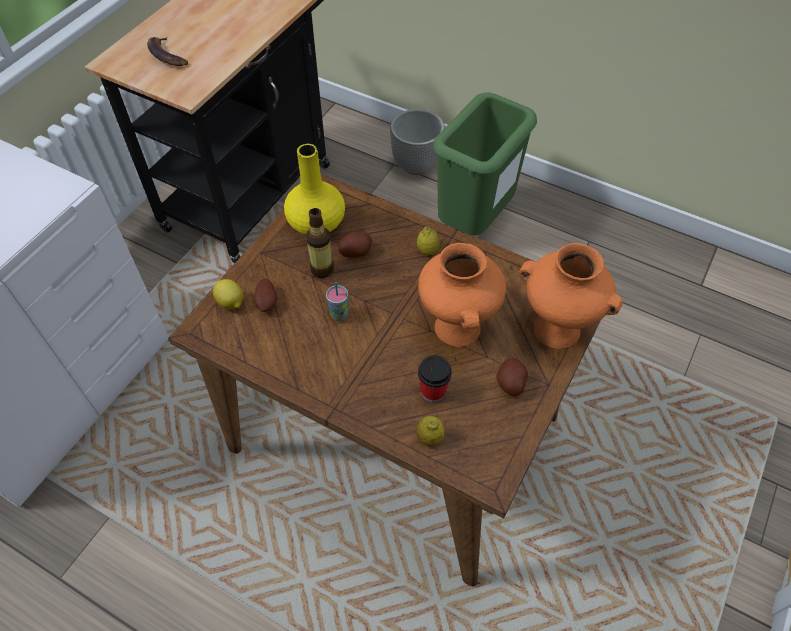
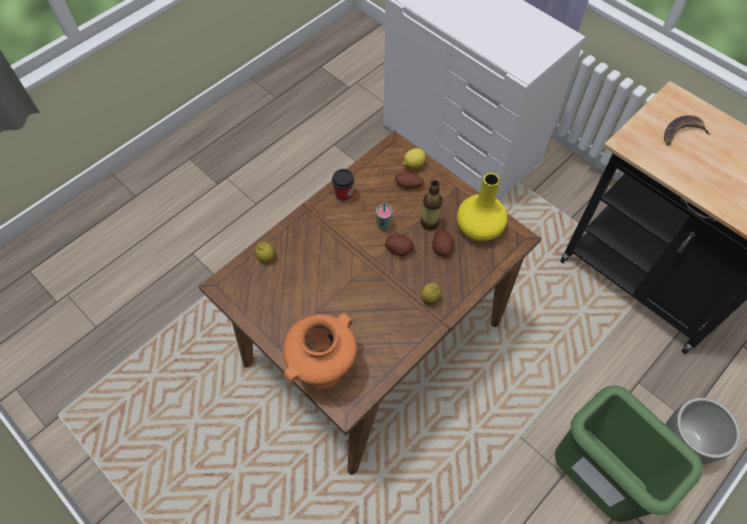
camera: 105 degrees right, 5 degrees up
orange vase [418,243,506,347] -> none
cup [418,355,452,402] -> cup moved to [332,169,355,202]
potato [497,358,528,396] -> potato moved to [385,234,414,256]

